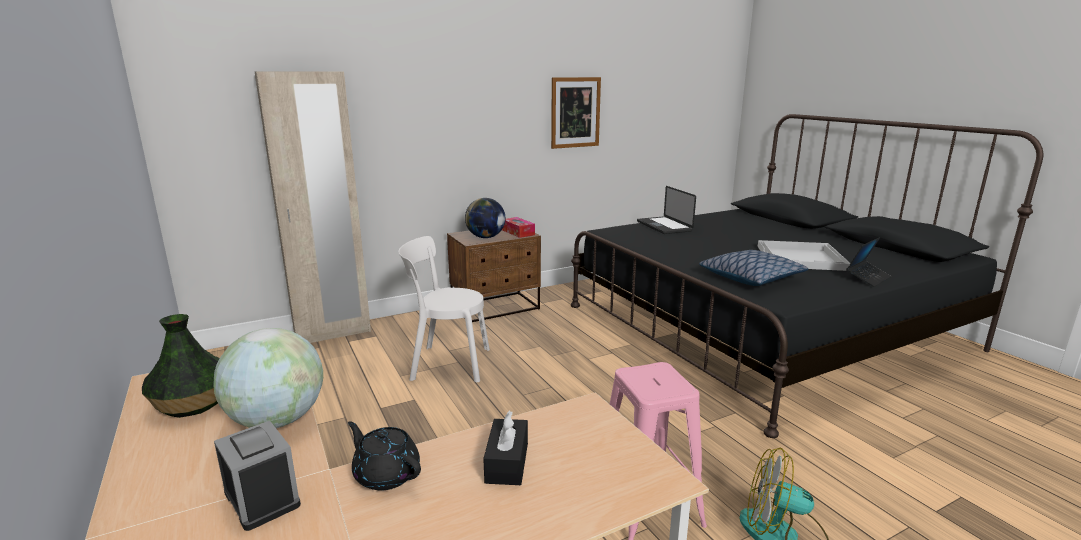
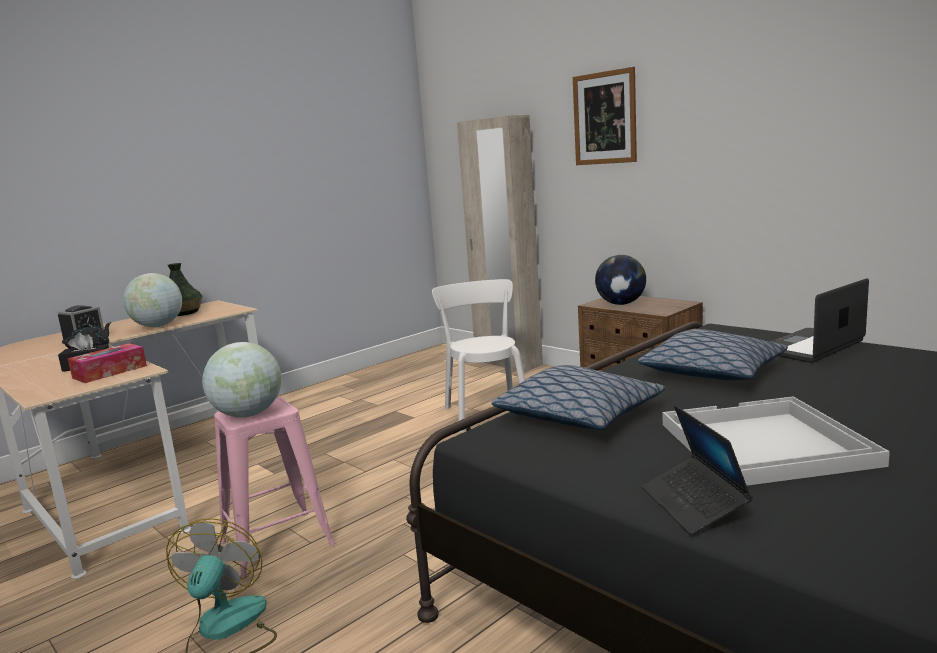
camera: 75 degrees right, 5 degrees down
tissue box [502,217,535,238] -> tissue box moved to [68,343,147,383]
picture [551,77,601,149] -> picture moved to [573,67,637,165]
laptop [846,237,891,287] -> laptop turned 45 degrees clockwise [641,405,753,535]
none -> globe [202,342,281,418]
none -> pillow [638,329,788,380]

